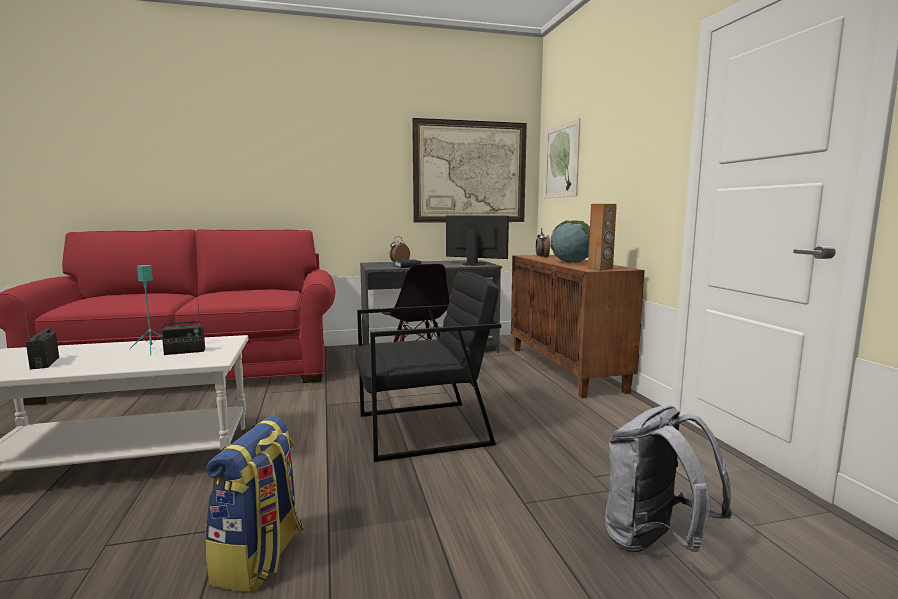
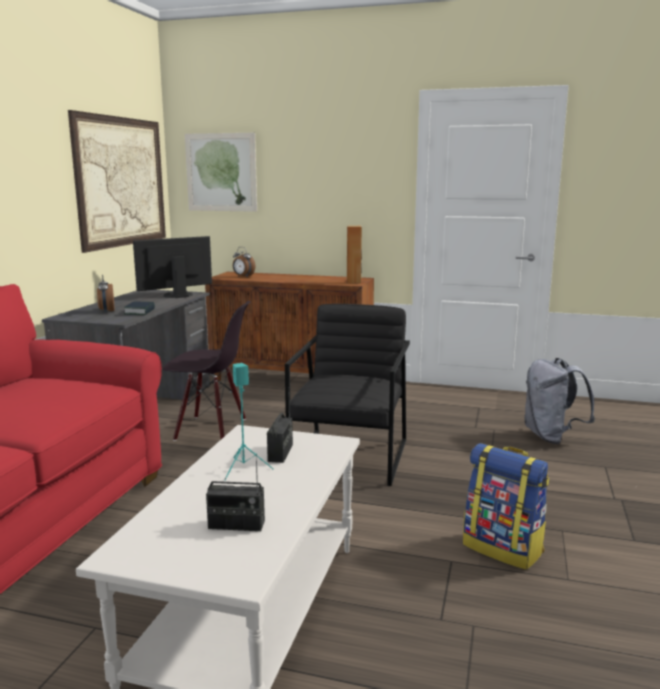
camera: 60 degrees left, 5 degrees up
globe [550,220,590,263] -> none

